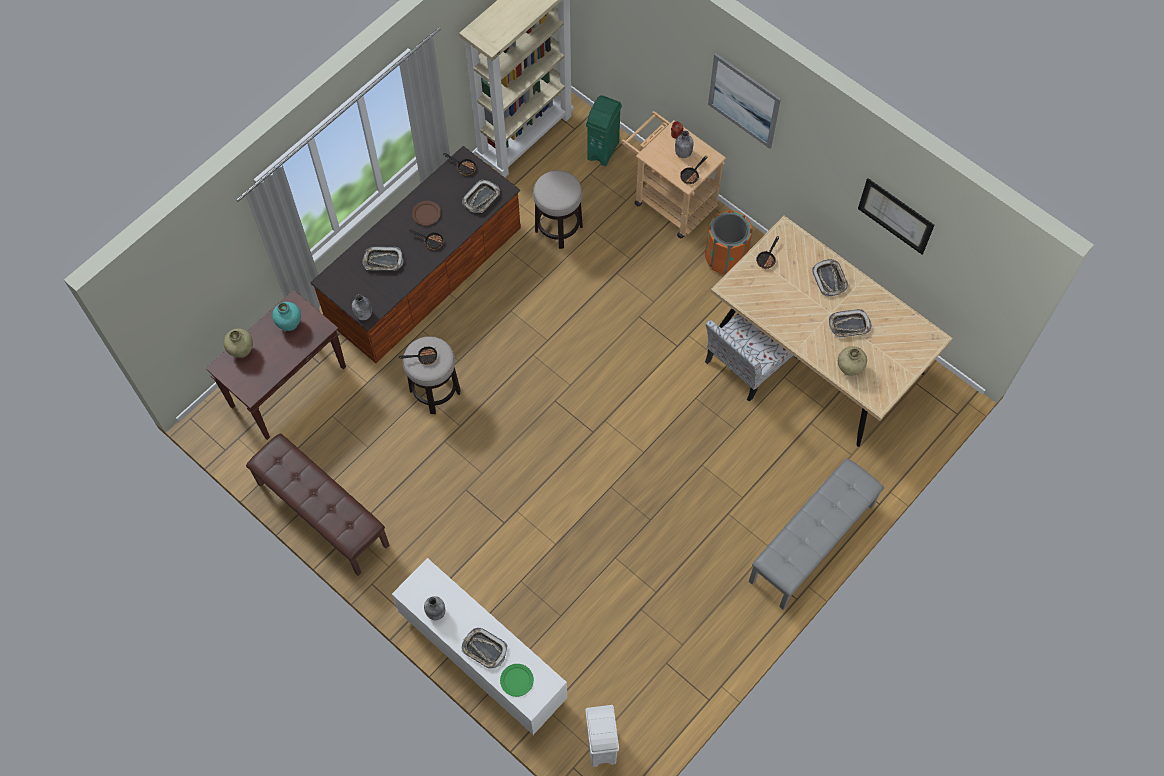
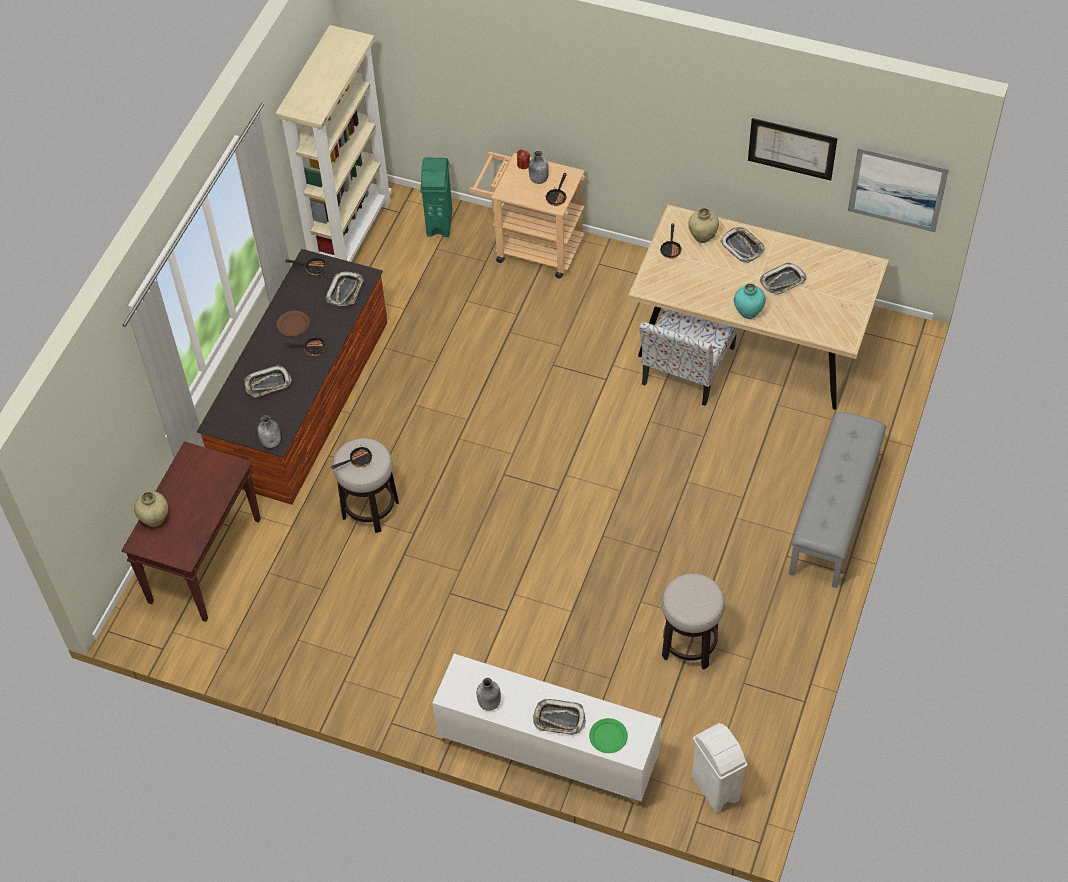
camera: 20 degrees left, 10 degrees down
brown bench [246,433,389,576] -> none
turquoise vase [272,302,301,331] -> turquoise vase moved to [734,283,766,319]
stool [533,170,583,249] -> stool moved to [661,573,725,669]
orange trash can [705,210,753,274] -> none
picture [708,53,781,149] -> picture moved to [848,147,949,232]
beige vase [838,346,867,376] -> beige vase moved to [688,208,719,243]

